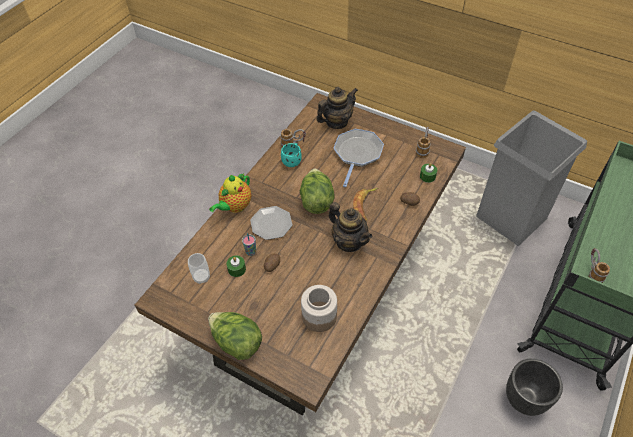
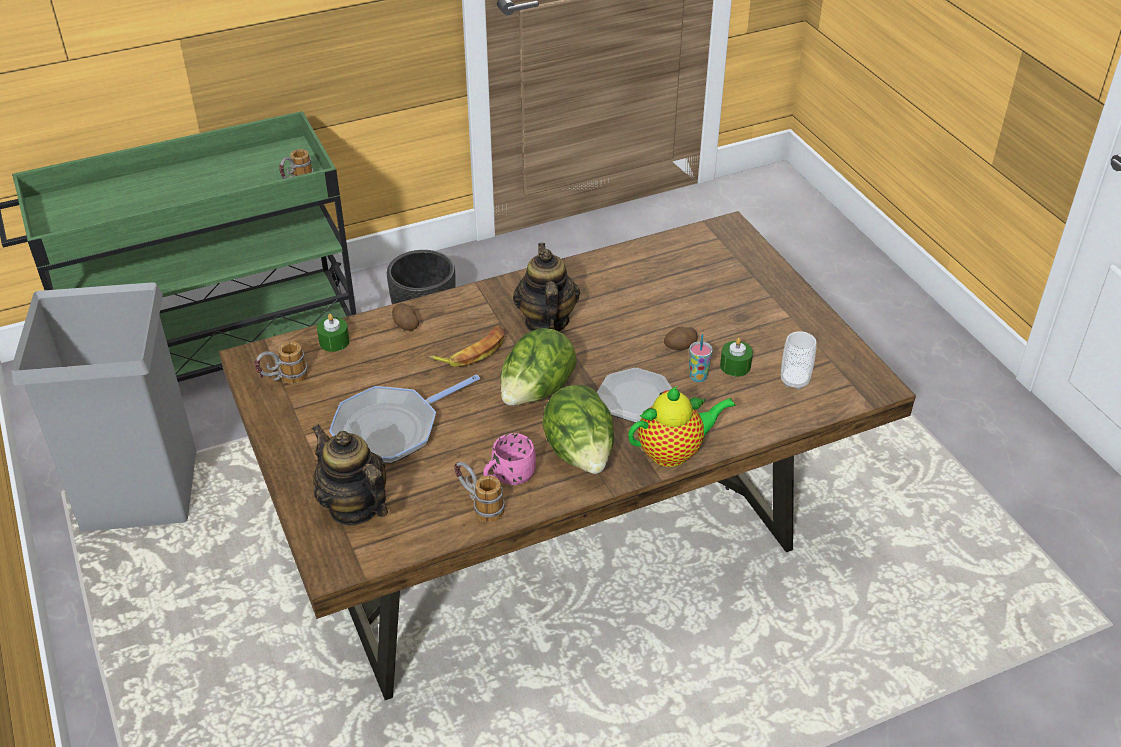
camera: 145 degrees left, 10 degrees down
lettuce [208,312,262,360] -> lettuce moved to [542,385,614,474]
turquoise mug [281,143,302,167] -> pink mug [483,433,536,485]
jar [301,285,337,332] -> none
teapot [316,87,358,129] -> teapot turned 45 degrees clockwise [311,424,388,526]

